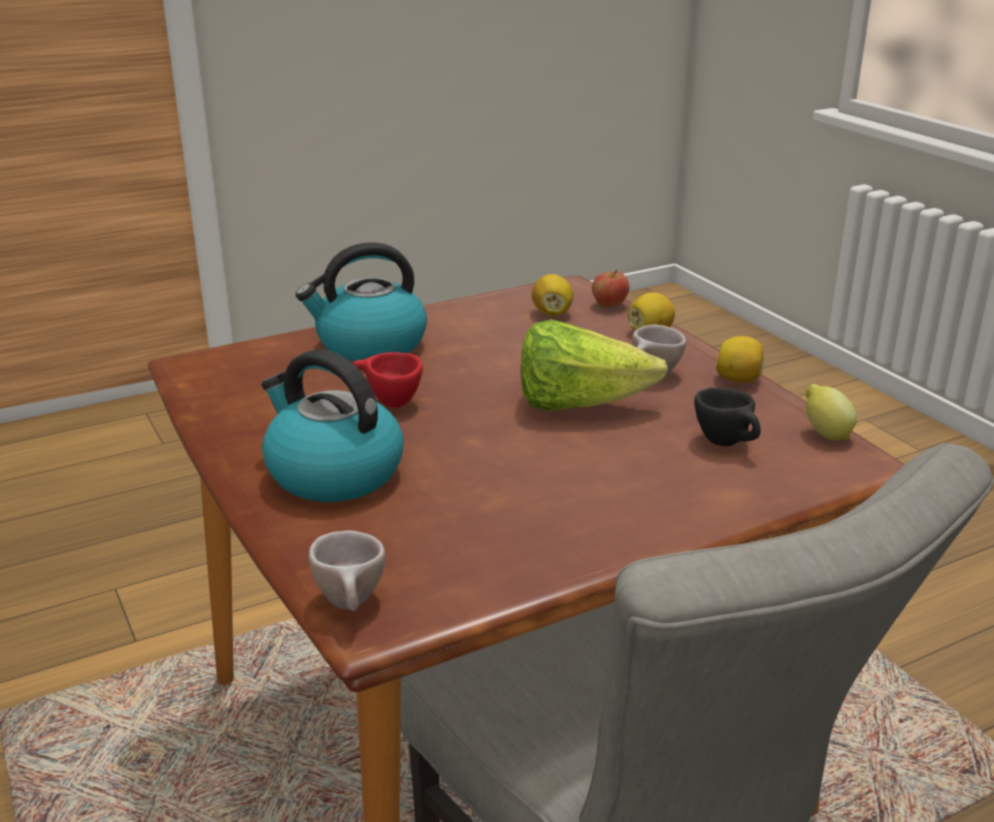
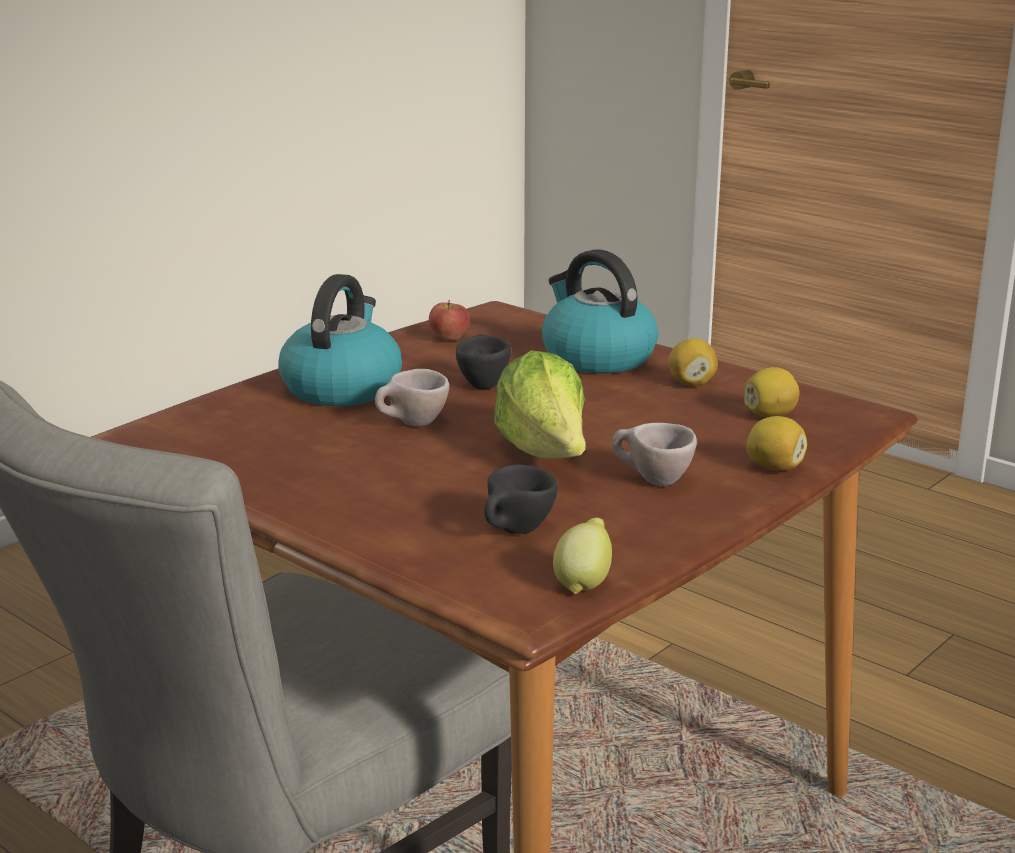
camera: 70 degrees right, 5 degrees down
beige cup [309,531,385,611] -> beige cup moved to [375,369,449,426]
red cup [353,352,423,408] -> black cup [456,334,511,389]
apple [592,268,629,307] -> apple moved to [429,300,470,341]
lemon [716,336,764,382] -> lemon moved to [669,339,718,386]

